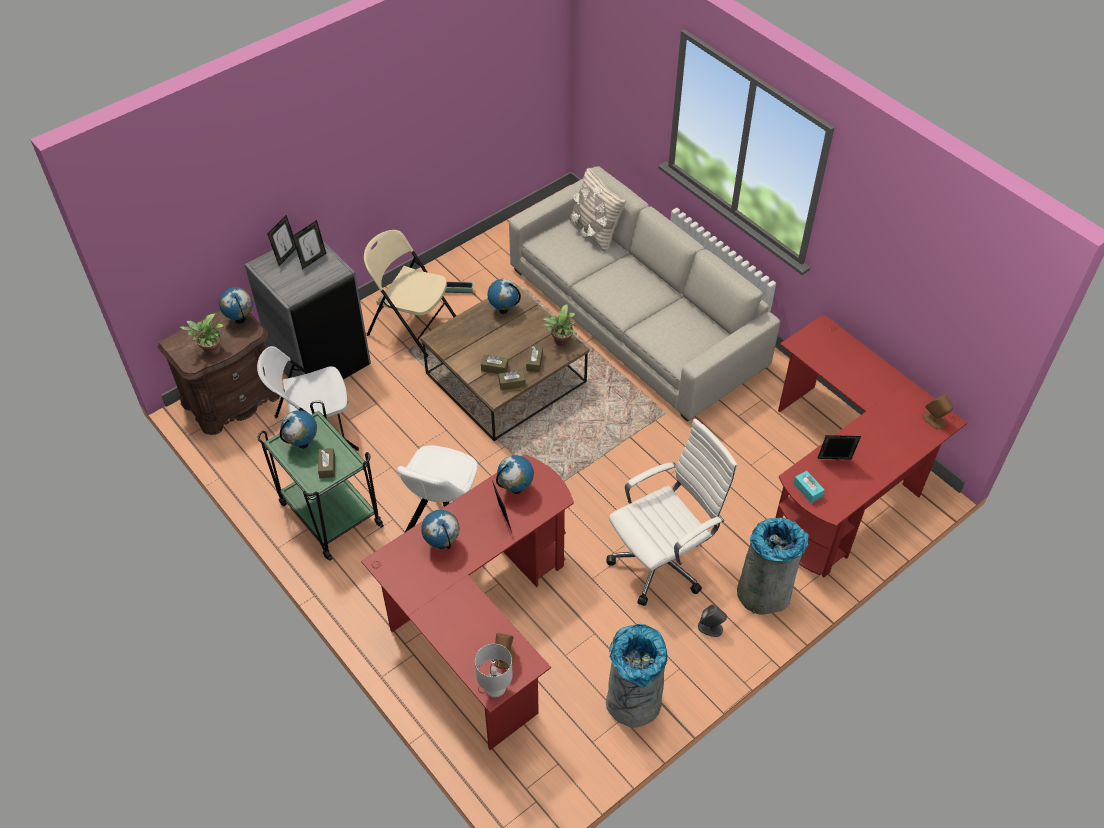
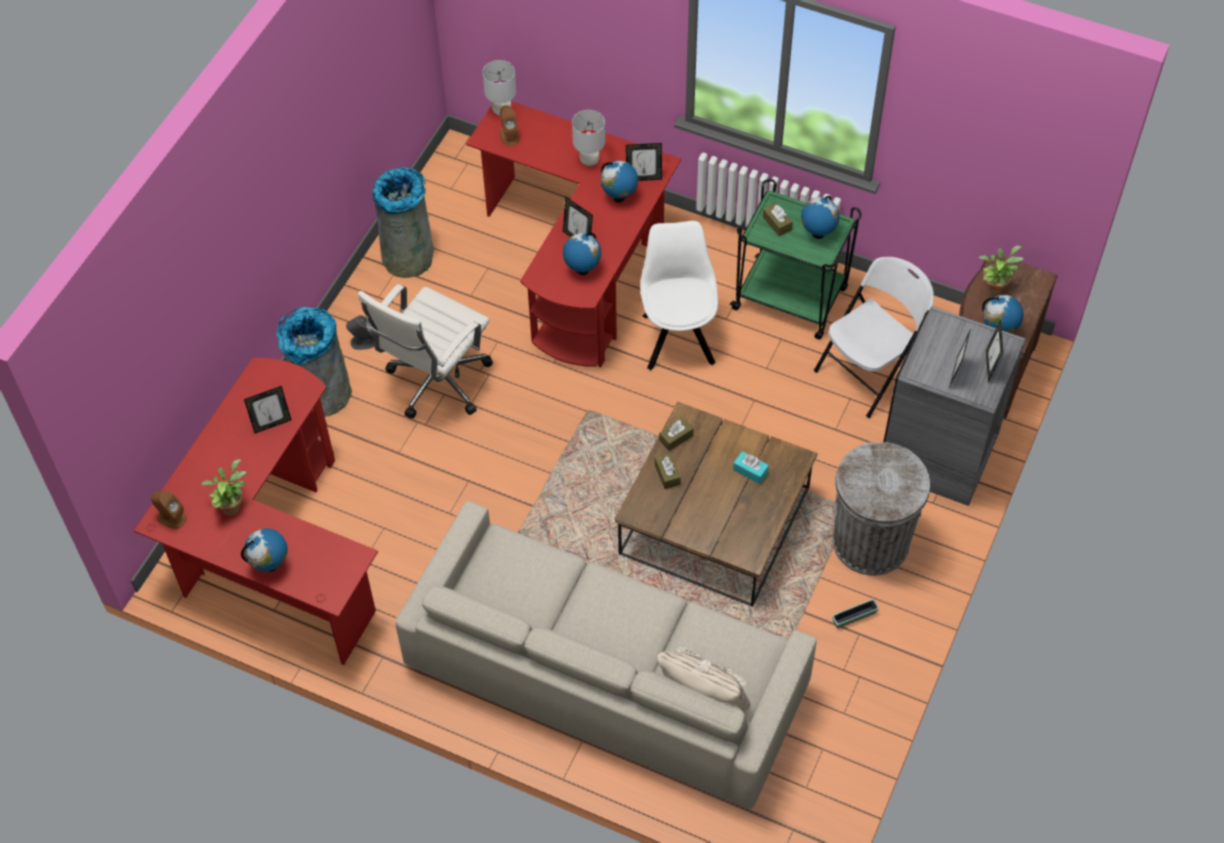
camera: 155 degrees right, 5 degrees up
beige chair [364,230,456,357] -> grey trash can [833,442,930,576]
brown tissue box [481,355,508,374] -> none
globe [487,279,521,314] -> globe moved to [241,528,288,572]
potted plant [543,304,577,346] -> potted plant moved to [201,459,247,515]
turquoise tissue box [793,471,825,503] -> turquoise tissue box moved to [733,451,769,484]
none -> grey table lamp [572,110,605,166]
none -> picture frame [626,143,662,181]

